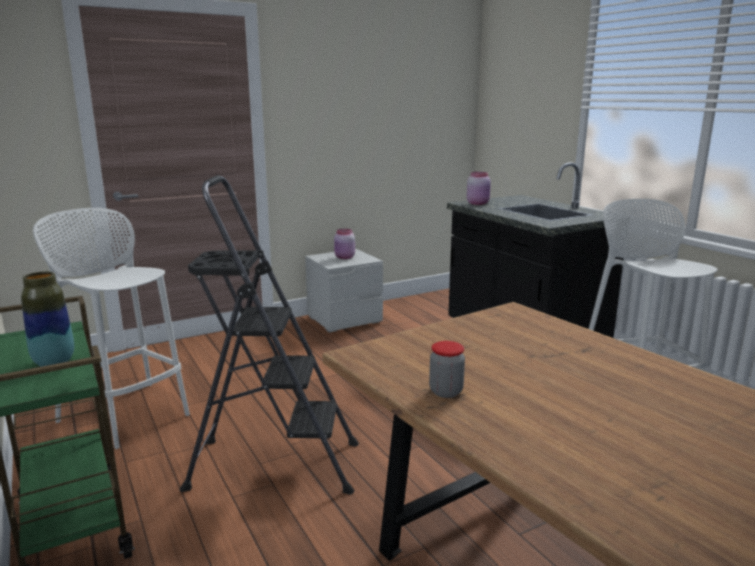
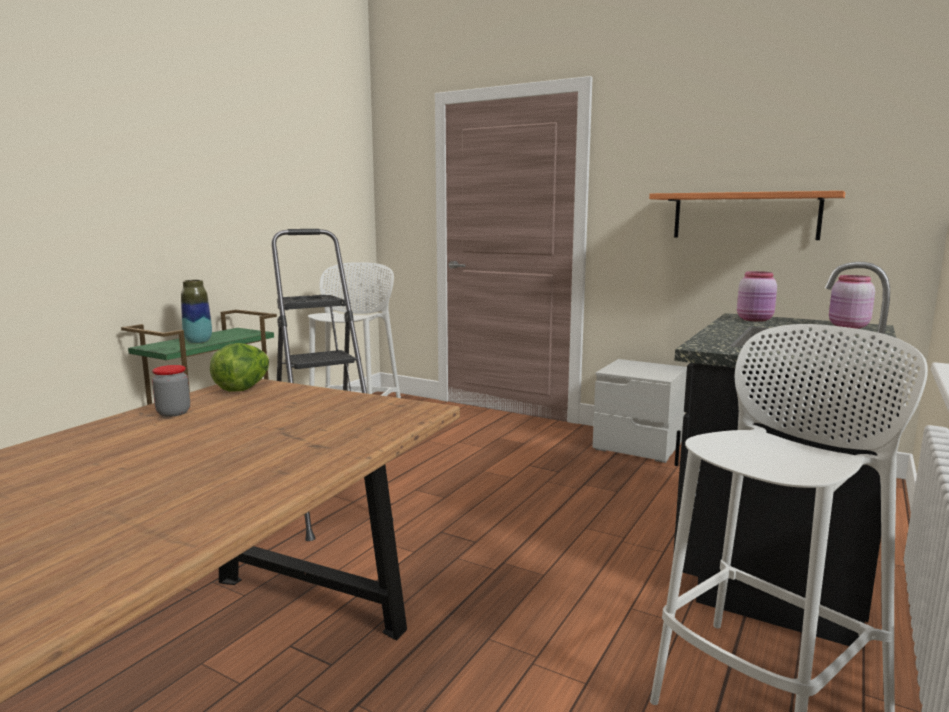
camera: 60 degrees right, 5 degrees down
pink jar [334,229,355,259] -> pink jar moved to [829,275,875,329]
none -> lettuce [210,343,269,392]
none -> shelf [649,191,845,240]

